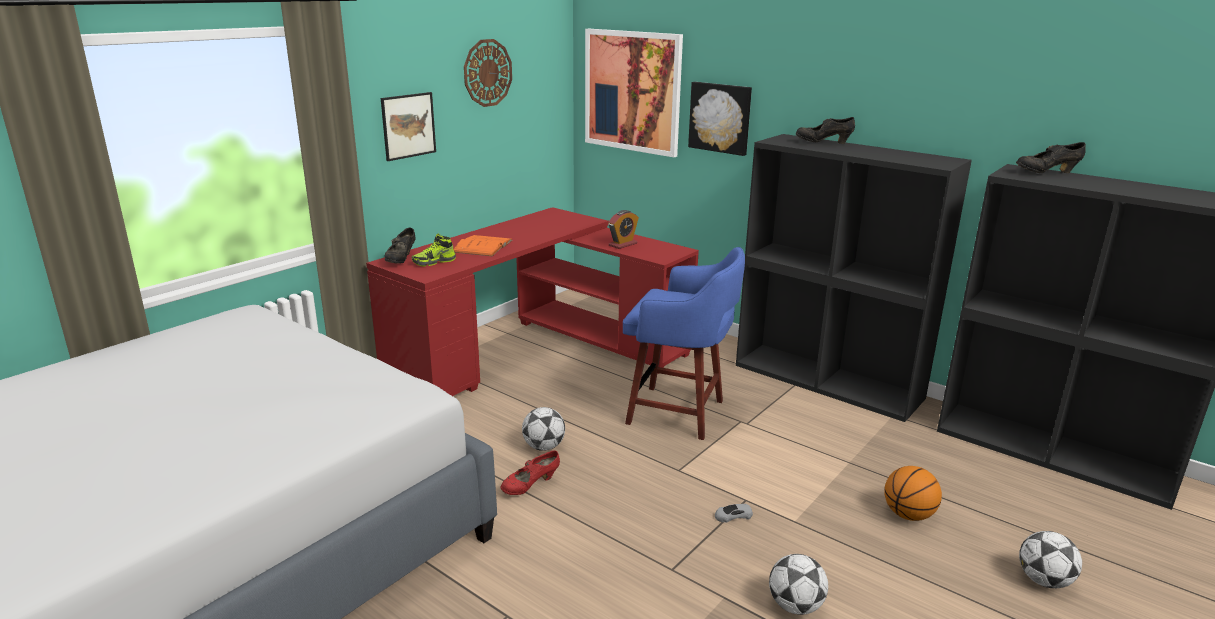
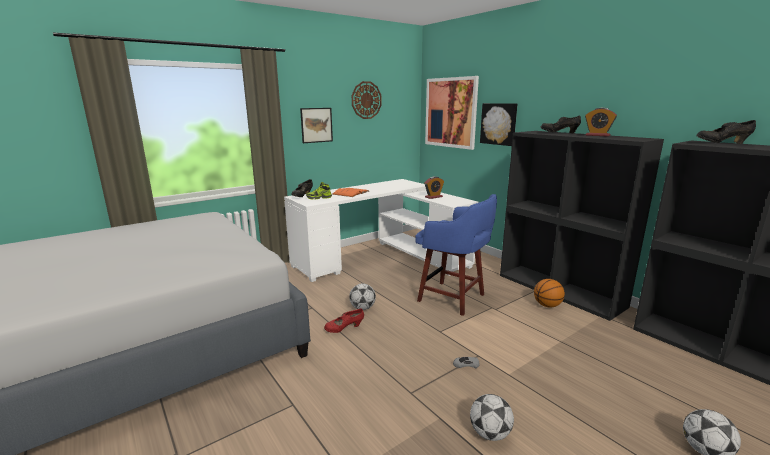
camera: 15 degrees right, 5 degrees down
red desk [366,207,699,396] -> white desk [284,179,479,282]
basketball [884,466,942,521] -> basketball moved to [534,279,565,307]
none -> alarm clock [585,107,617,136]

